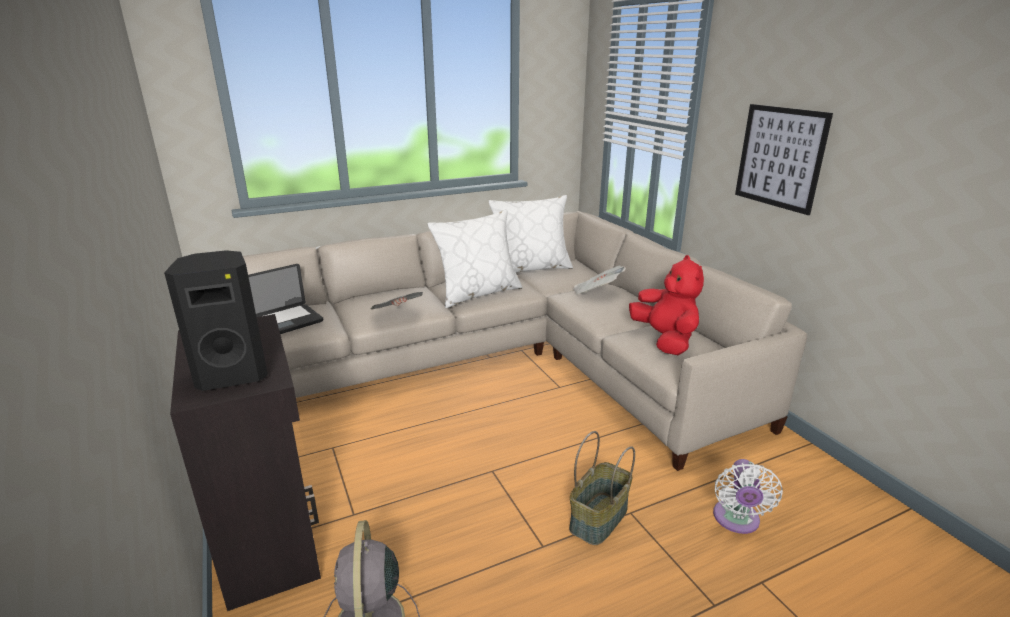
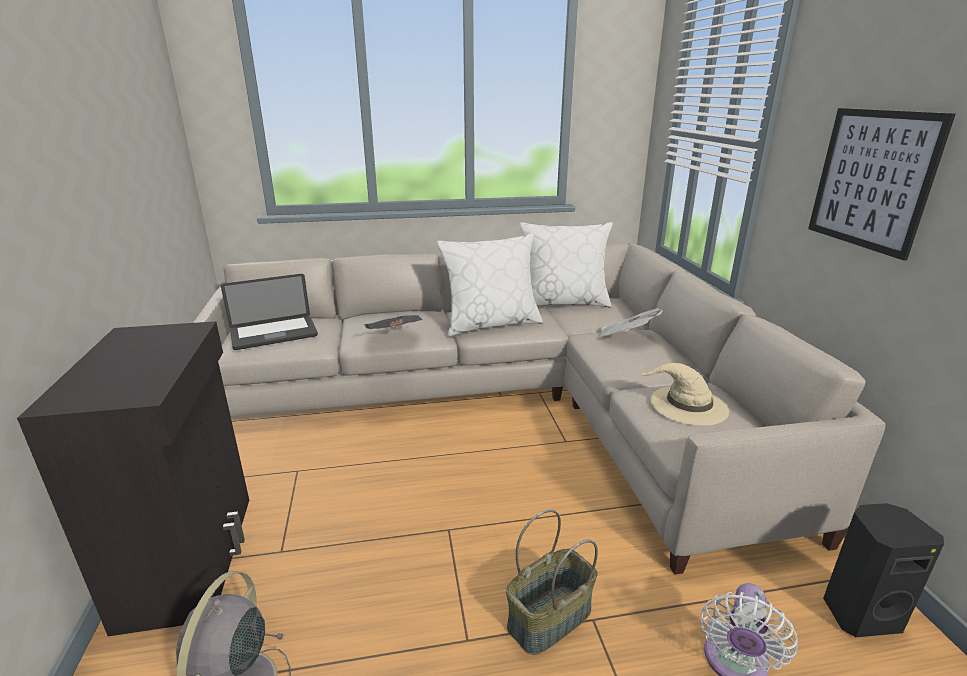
camera: 15 degrees right, 0 degrees up
black speaker [164,250,268,391] -> black speaker moved to [823,503,944,637]
red plush toy [629,255,704,355] -> beige hat [639,363,729,426]

